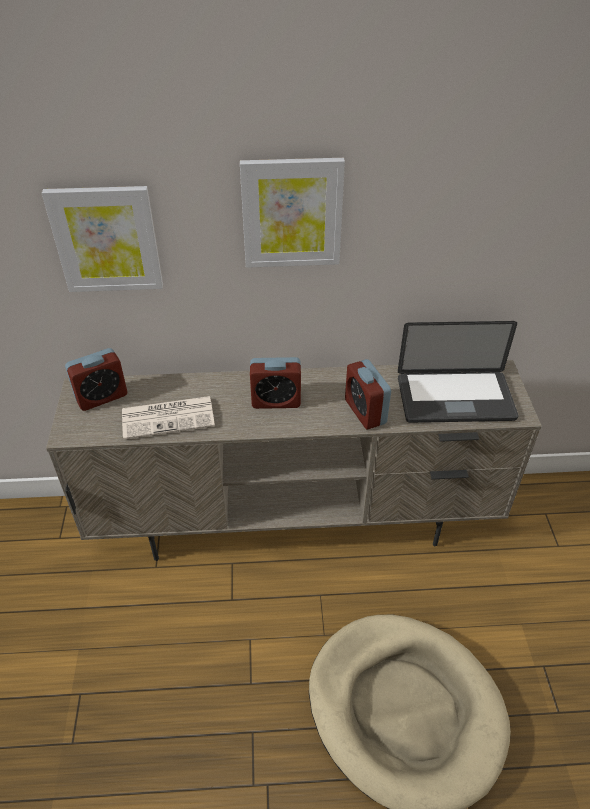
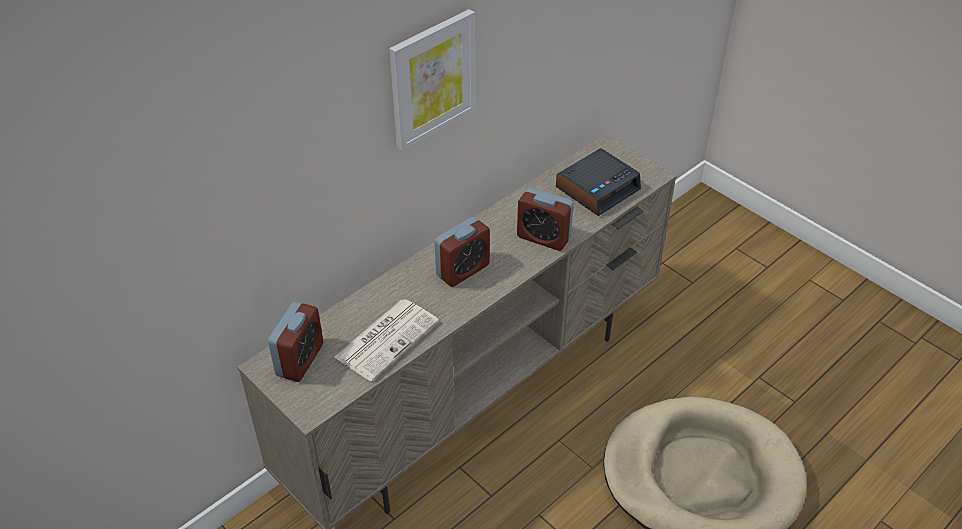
camera: 40 degrees left, 0 degrees up
picture [42,186,163,292] -> none
laptop [398,321,519,423] -> alarm clock [556,148,641,216]

